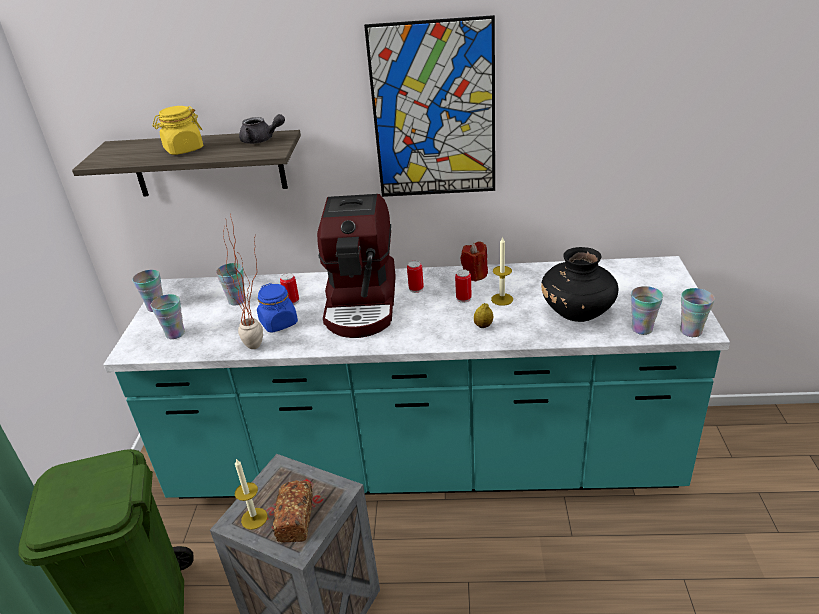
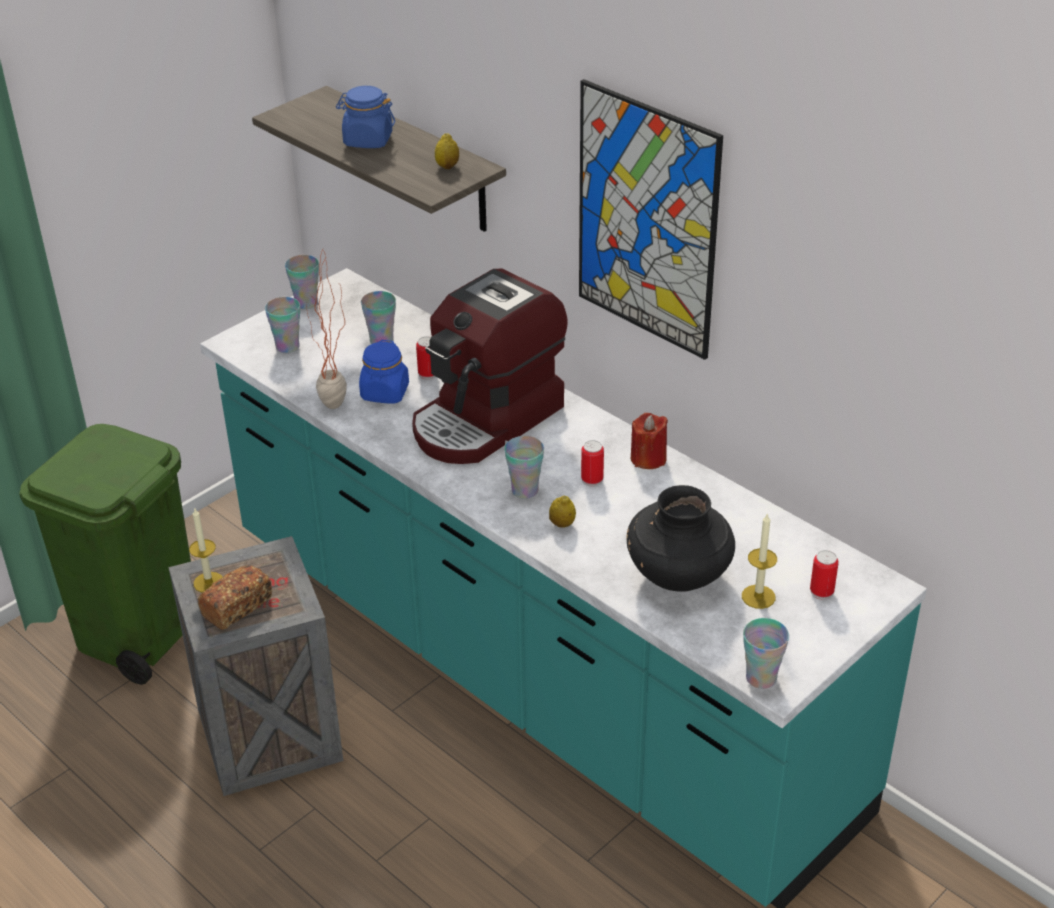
camera: 40 degrees right, 5 degrees up
yellow jar [153,106,203,155] -> blue jar [336,86,395,148]
grey teapot [239,114,285,144] -> lemon [435,133,459,169]
can [407,261,424,293] -> can moved to [810,550,839,600]
candle [491,236,513,306] -> candle moved to [742,513,777,609]
cup [631,286,663,335] -> cup moved to [504,436,544,499]

